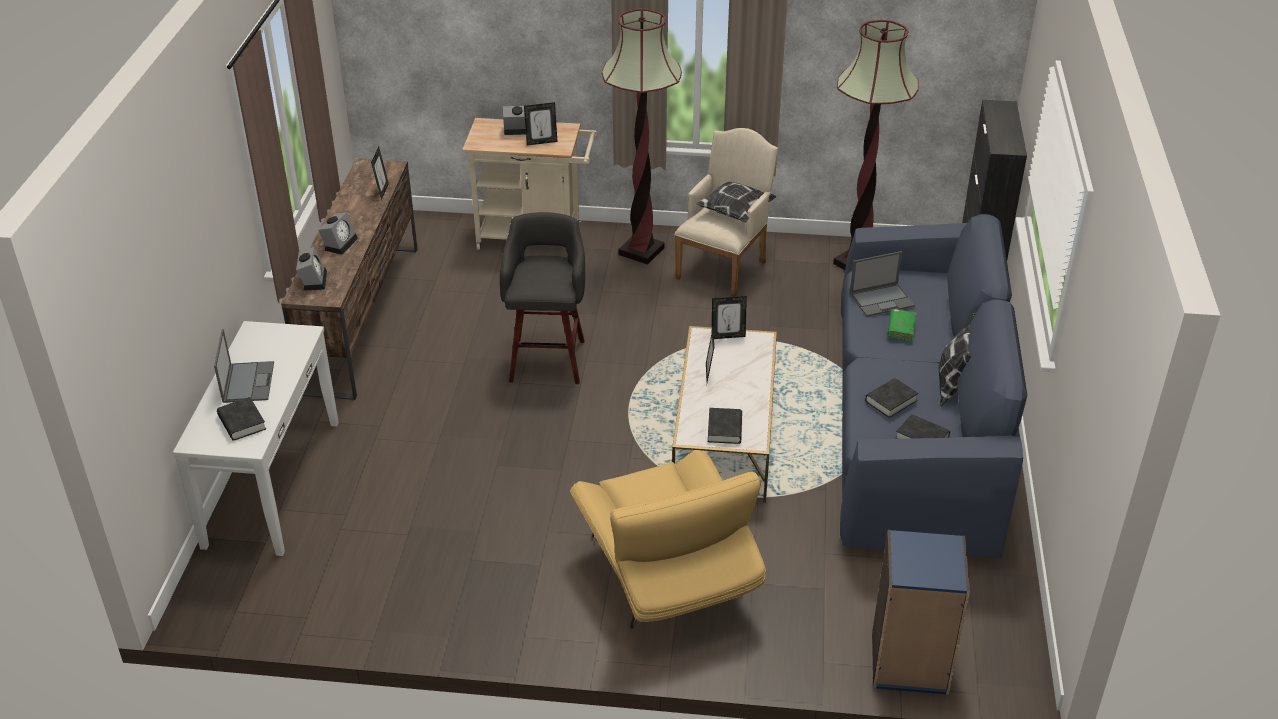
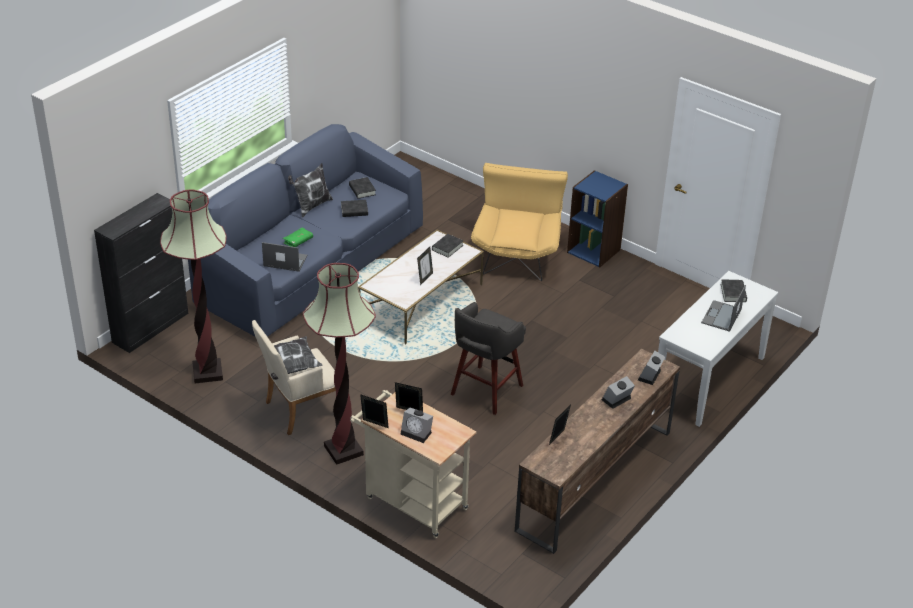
camera: 150 degrees left, 0 degrees up
picture frame [712,296,747,339] -> picture frame moved to [360,394,389,428]
blue bookcase [872,530,970,695] -> blue bookcase moved to [567,170,628,267]

